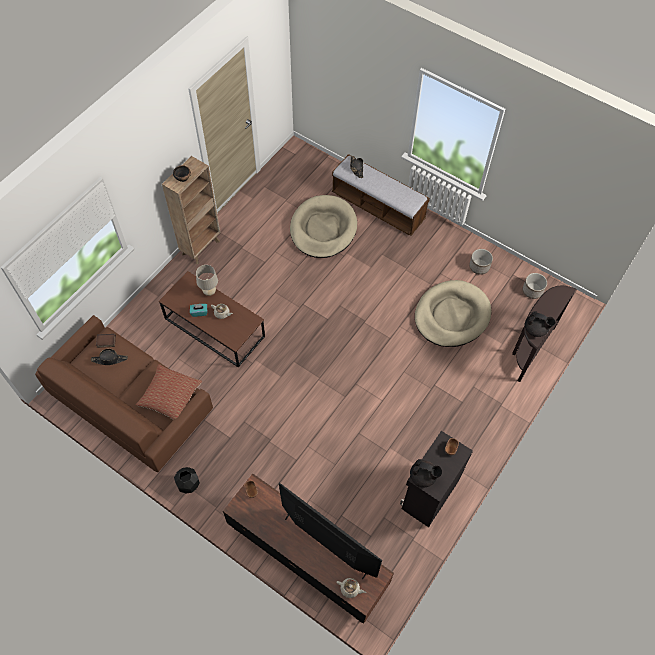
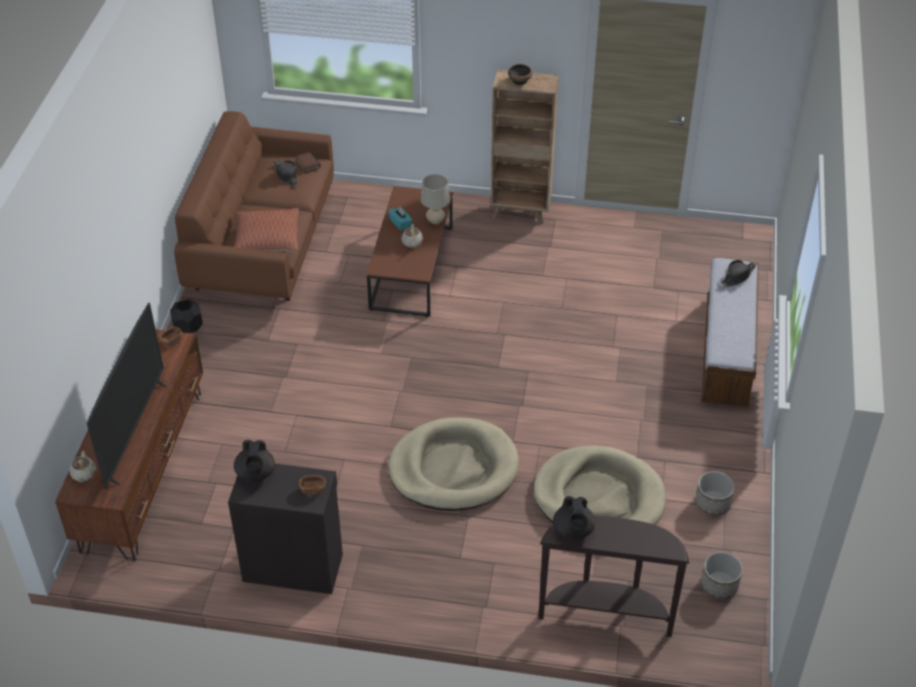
camera: 65 degrees right, 15 degrees down
beige dog bed [290,195,357,258] -> beige dog bed moved to [388,418,519,511]

